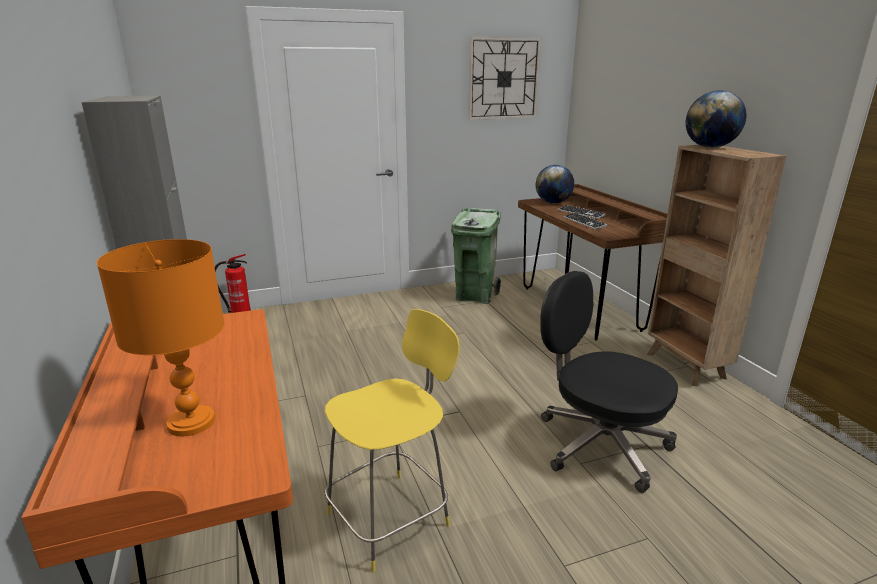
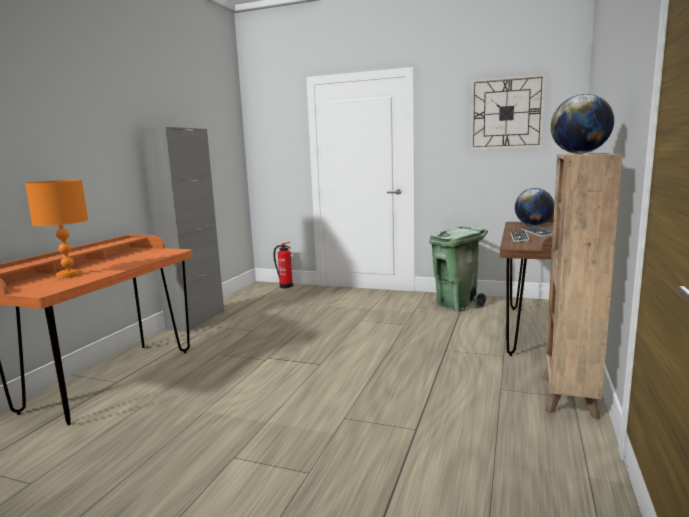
camera: 40 degrees right, 10 degrees down
yellow stool [325,309,460,573] -> none
black office chair [540,271,678,493] -> none

